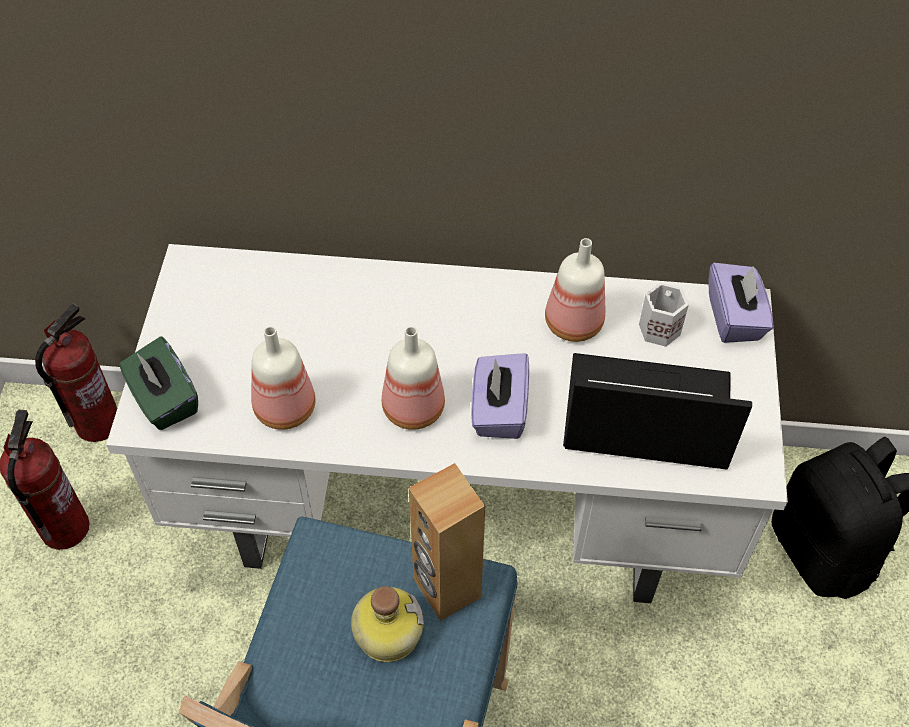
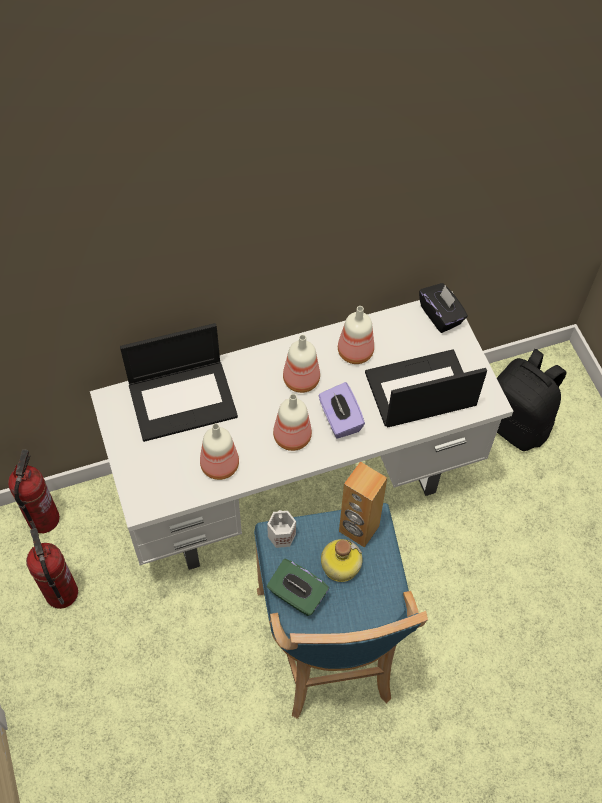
camera: 25 degrees left, 5 degrees up
green tissue box [119,337,198,430] -> green tissue box moved to [267,559,329,616]
white mug [639,283,689,347] -> white mug moved to [267,510,296,548]
purple tissue box [709,263,774,343] -> black tissue box [419,283,468,333]
none -> laptop [120,323,238,442]
none -> bottle [283,335,320,393]

